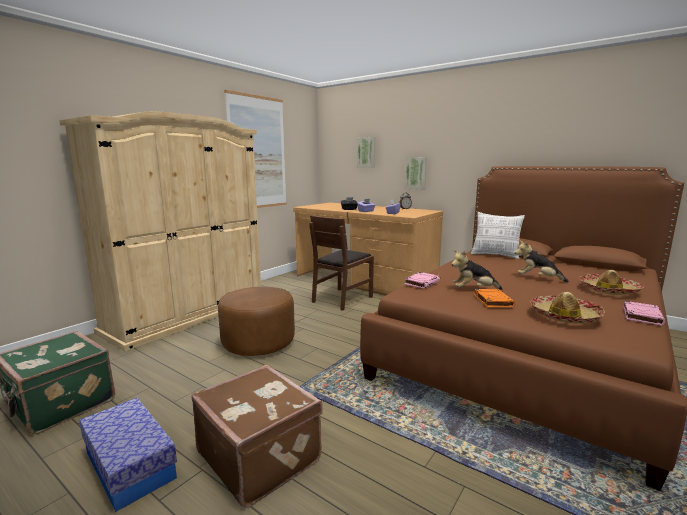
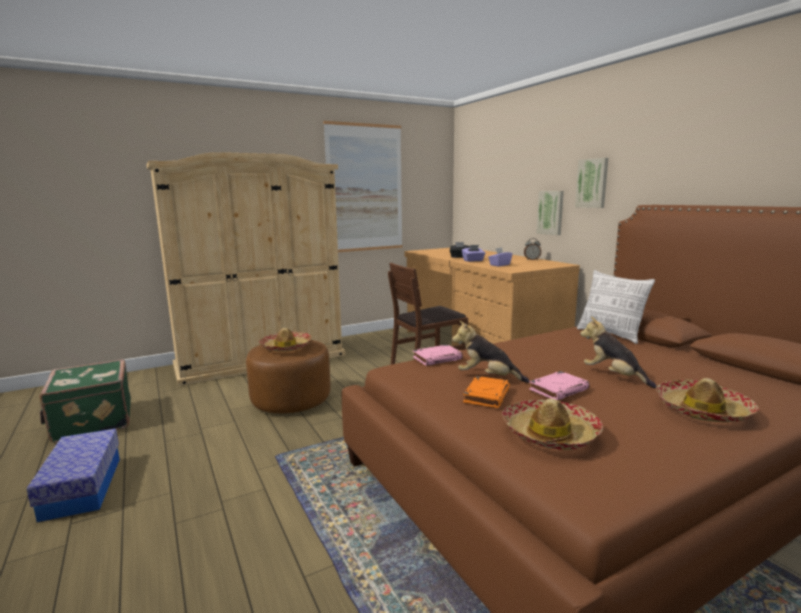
camera: 25 degrees right, 0 degrees up
brown suitcase [191,365,323,508] -> none
picture [357,137,376,168] -> picture moved to [575,158,608,208]
pink book [624,301,665,326] -> pink book moved to [529,371,590,400]
none -> hat [259,328,312,352]

